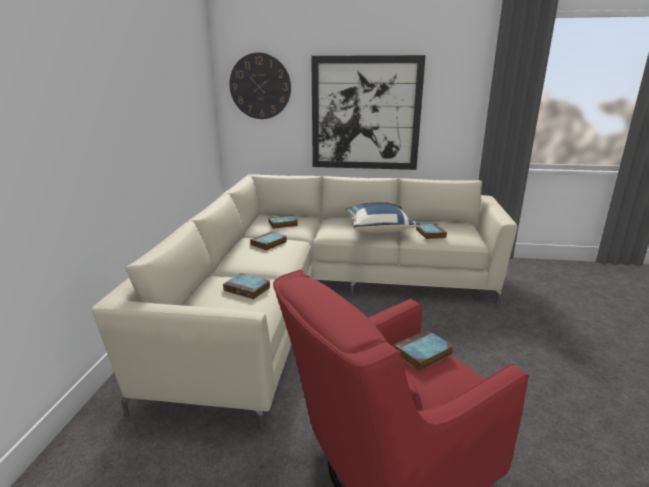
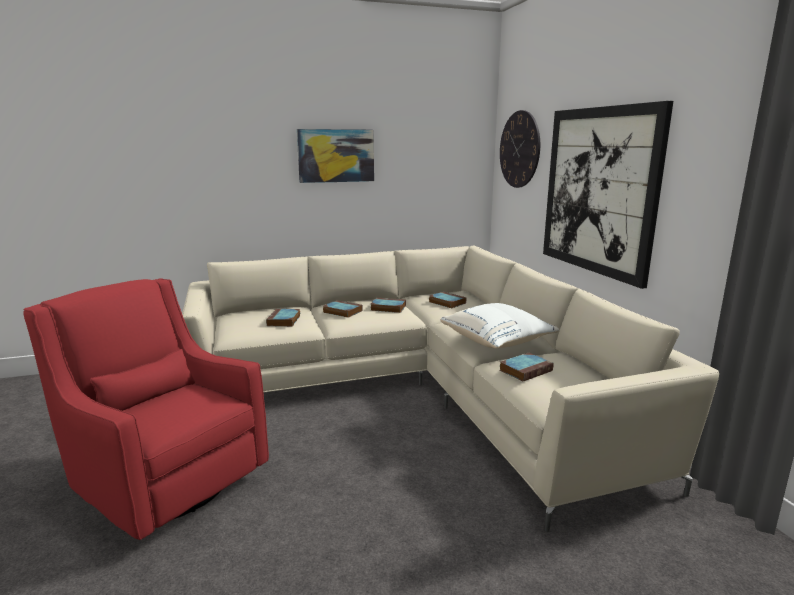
camera: 65 degrees right, 5 degrees down
blue pillow [346,202,420,233] -> white pillow [441,303,559,349]
book [393,330,453,372] -> book moved to [323,300,363,318]
none -> picture [297,129,374,183]

